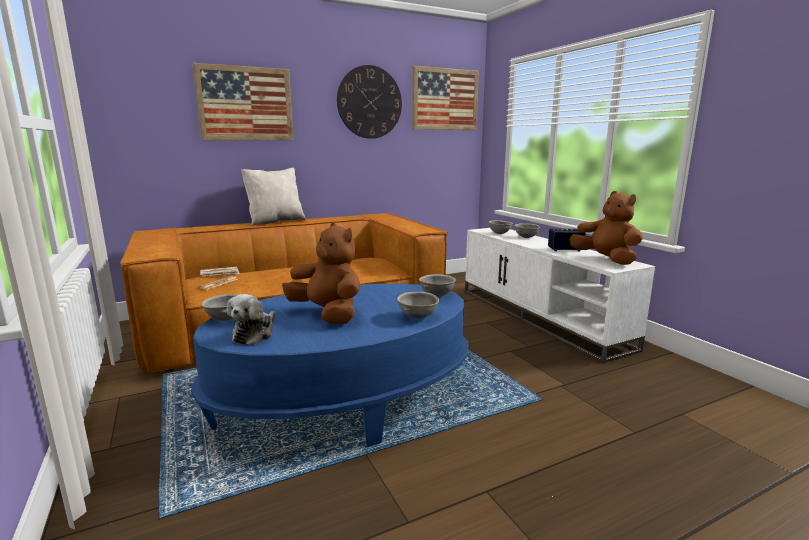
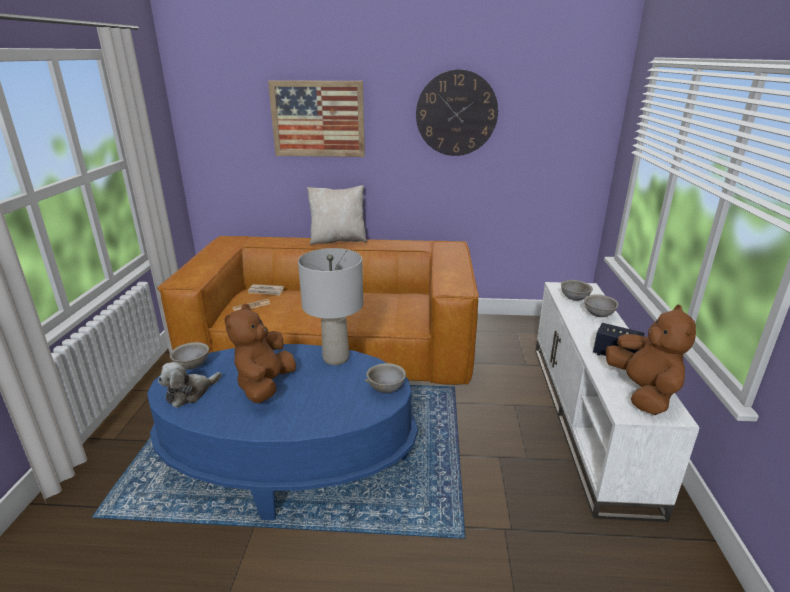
camera: 30 degrees right, 10 degrees up
brown plush toy [282,222,360,324] -> brown plush toy turned 150 degrees counterclockwise [224,304,296,403]
grey bowl [397,292,439,319] -> none
picture [412,66,479,130] -> none
none -> grey table lamp [298,248,363,365]

